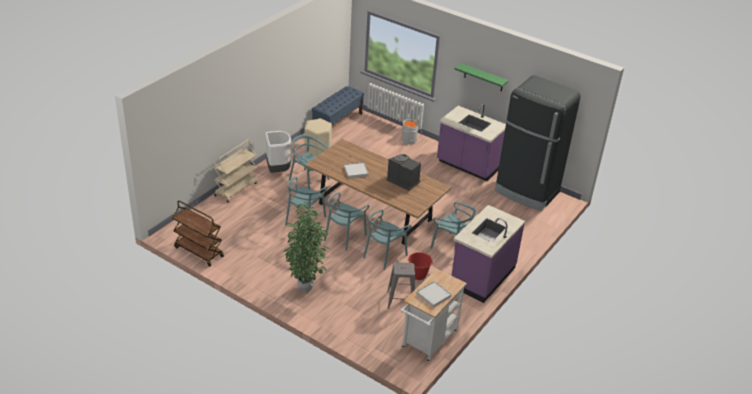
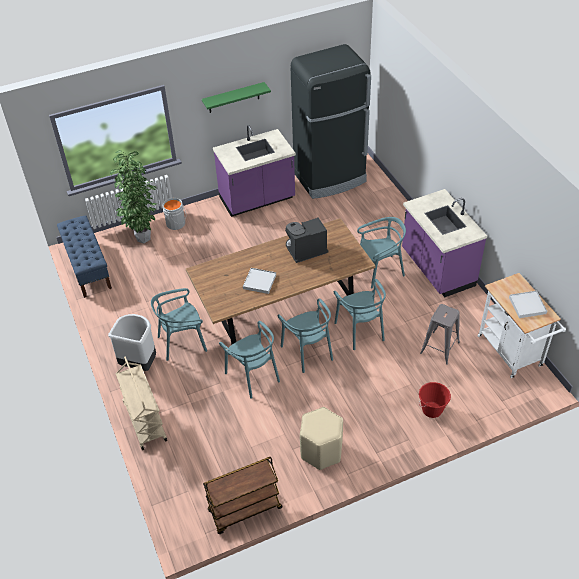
camera: 55 degrees left, 10 degrees up
potted plant [284,202,331,294] -> potted plant moved to [110,150,157,243]
beige stool [304,118,332,156] -> beige stool moved to [300,407,343,470]
red bucket [408,252,433,280] -> red bucket moved to [419,382,451,418]

